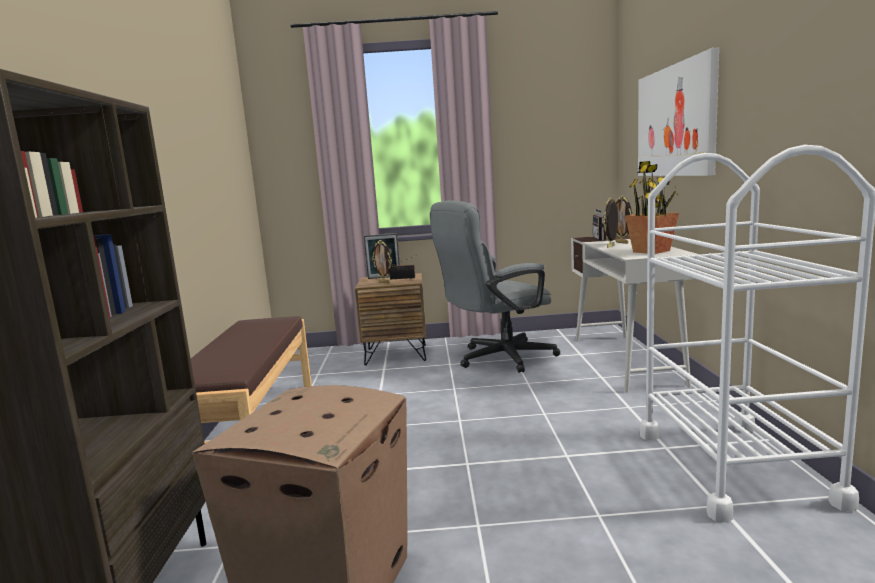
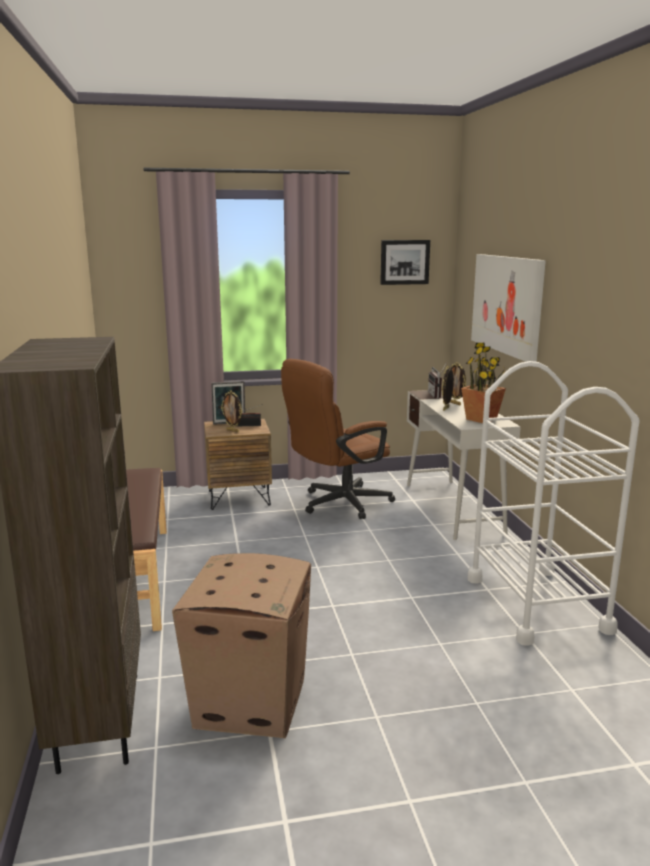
camera: 10 degrees left, 5 degrees up
grey office chair [430,200,560,373] -> brown office chair [281,359,395,519]
none -> picture [380,240,430,285]

